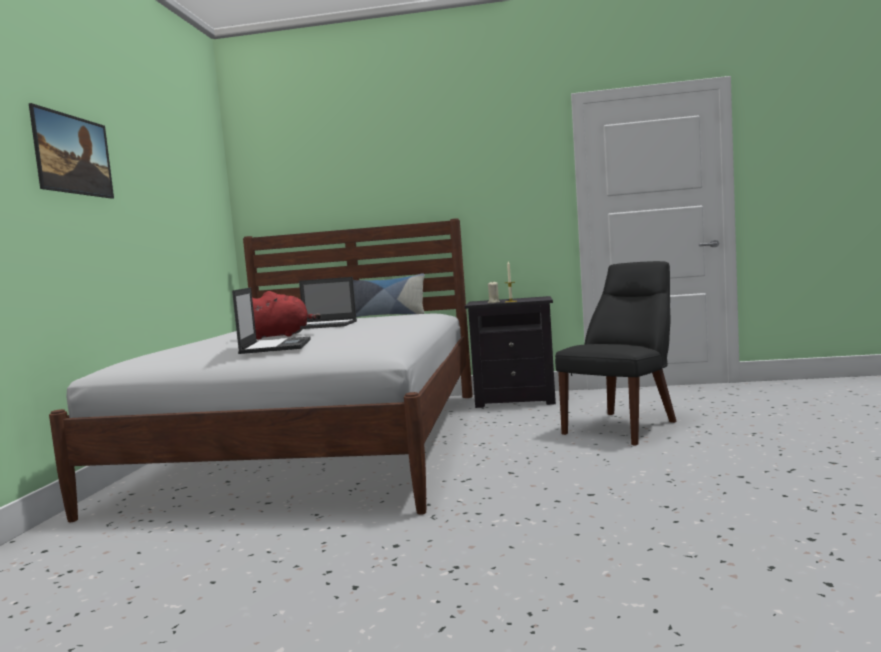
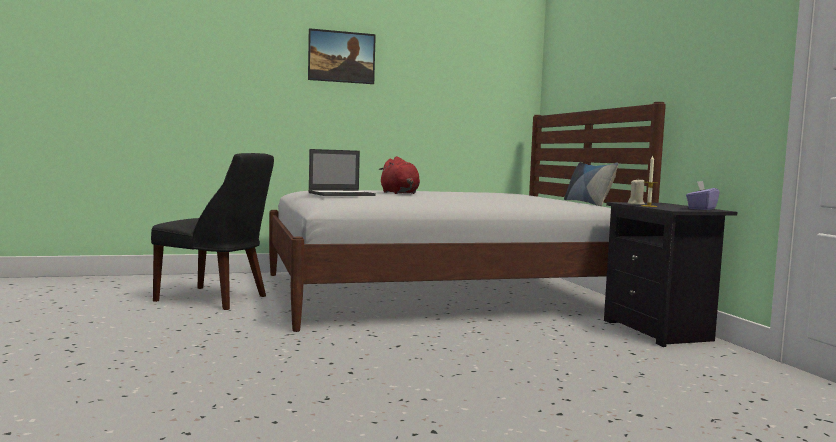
camera: 65 degrees right, 0 degrees up
laptop [299,277,357,329] -> none
black chair [555,261,677,446] -> black chair moved to [151,153,274,310]
none -> purple tissue box [686,181,720,210]

